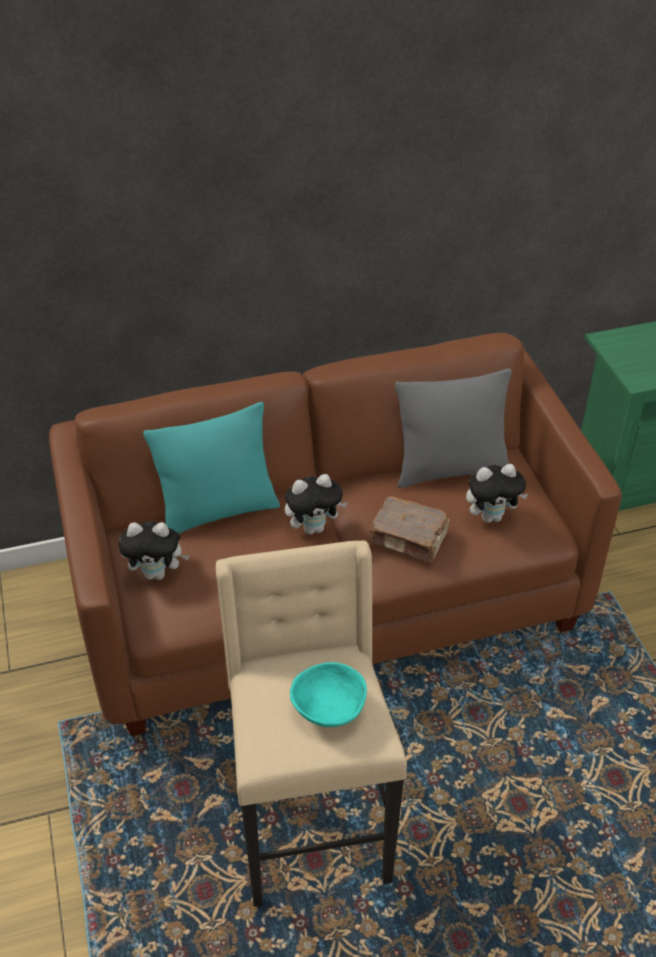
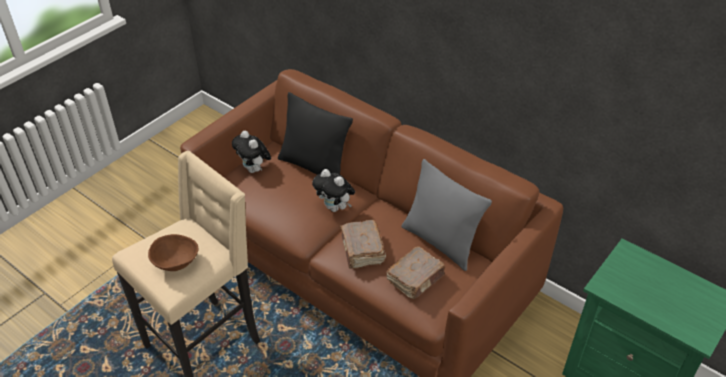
camera: 55 degrees right, 0 degrees up
turquoise pillow [143,402,280,534] -> black pillow [278,92,353,175]
turquoise bowl [290,662,367,727] -> brown bowl [148,234,199,271]
plush toy [466,464,528,523] -> brown book [386,246,445,299]

